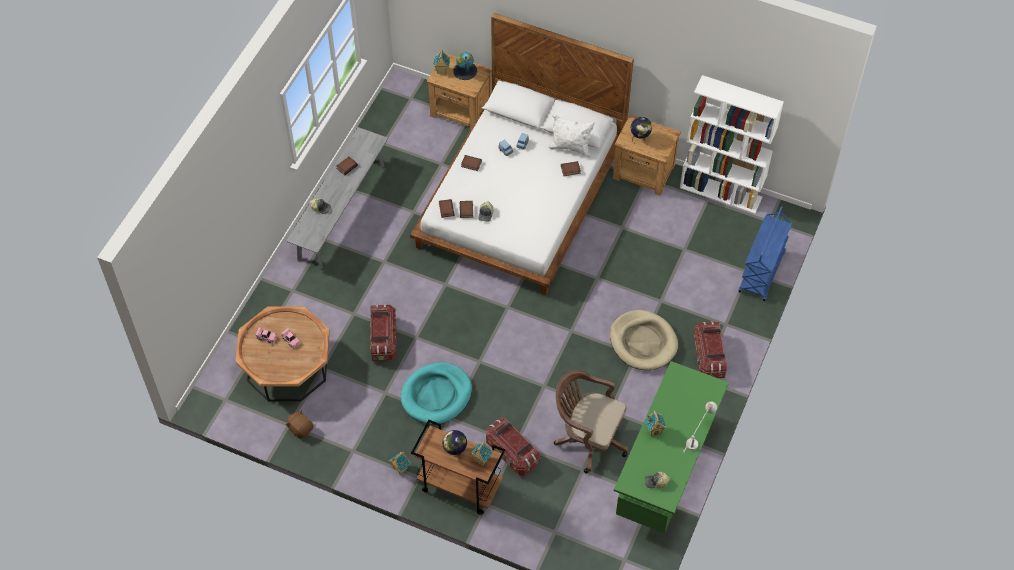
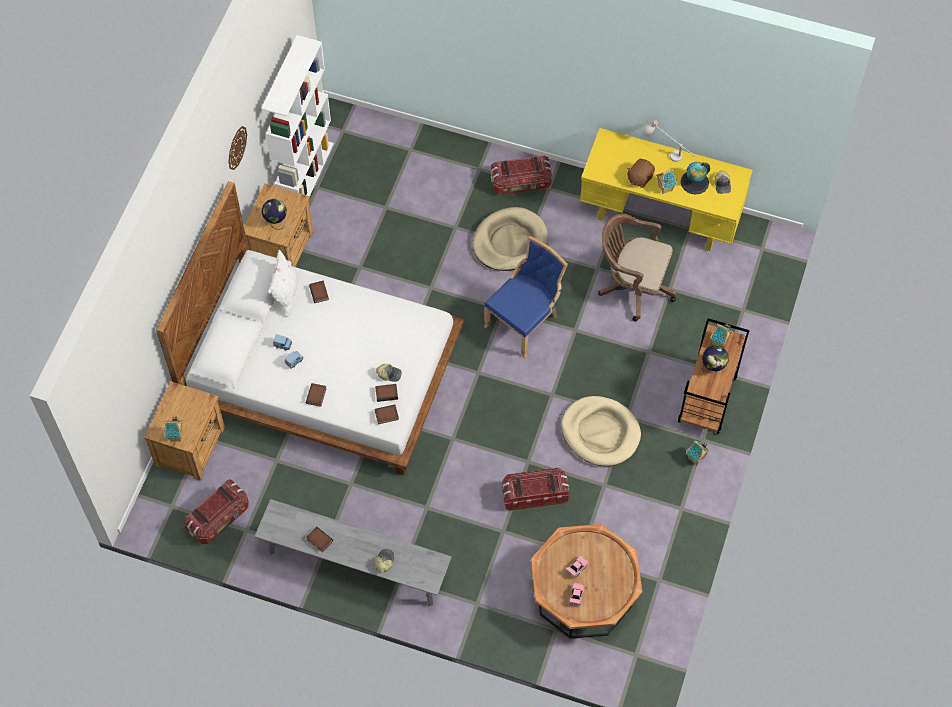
camera: 95 degrees left, 5 degrees up
brown plush toy [286,410,313,439] -> brown plush toy moved to [627,159,655,188]
turquoise dog bed [400,362,472,424] -> beige dog bed [561,396,641,466]
globe [453,52,477,80] -> globe moved to [681,162,710,195]
storage box [486,417,541,476] -> storage box moved to [183,479,249,544]
brown office chair [554,370,629,473] -> brown office chair turned 90 degrees clockwise [598,213,677,322]
green desk [614,361,729,534] -> yellow desk [580,128,753,251]
blue cart [739,206,792,301] -> none
none -> wall clock [228,126,247,170]
none -> blue chair [483,236,568,359]

